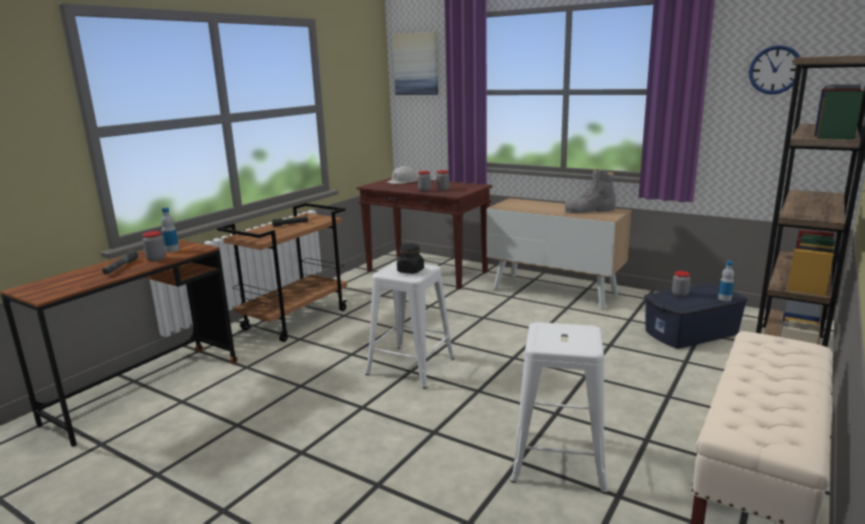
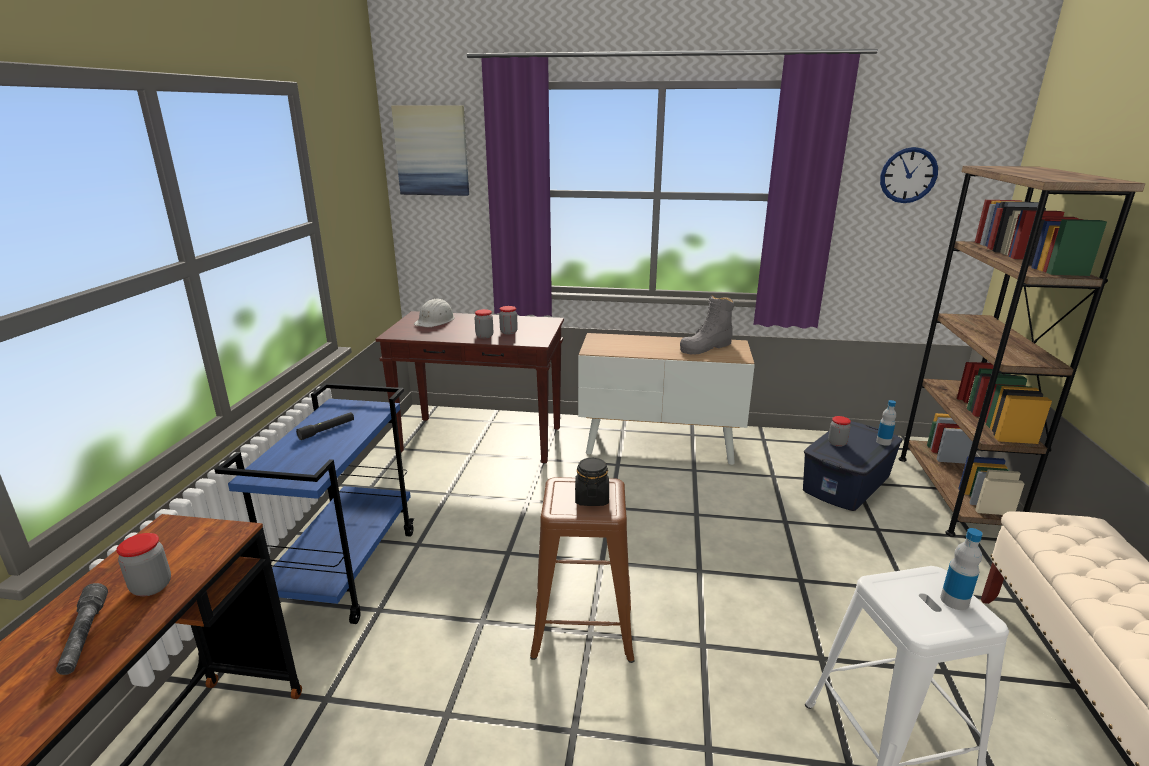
camera: 25 degrees left, 5 degrees up
bottle [161,207,179,252] -> bottle moved to [940,528,983,610]
brown cart [217,203,347,342] -> blue cart [214,383,414,624]
white stool [365,261,455,389] -> brown stool [530,477,635,663]

